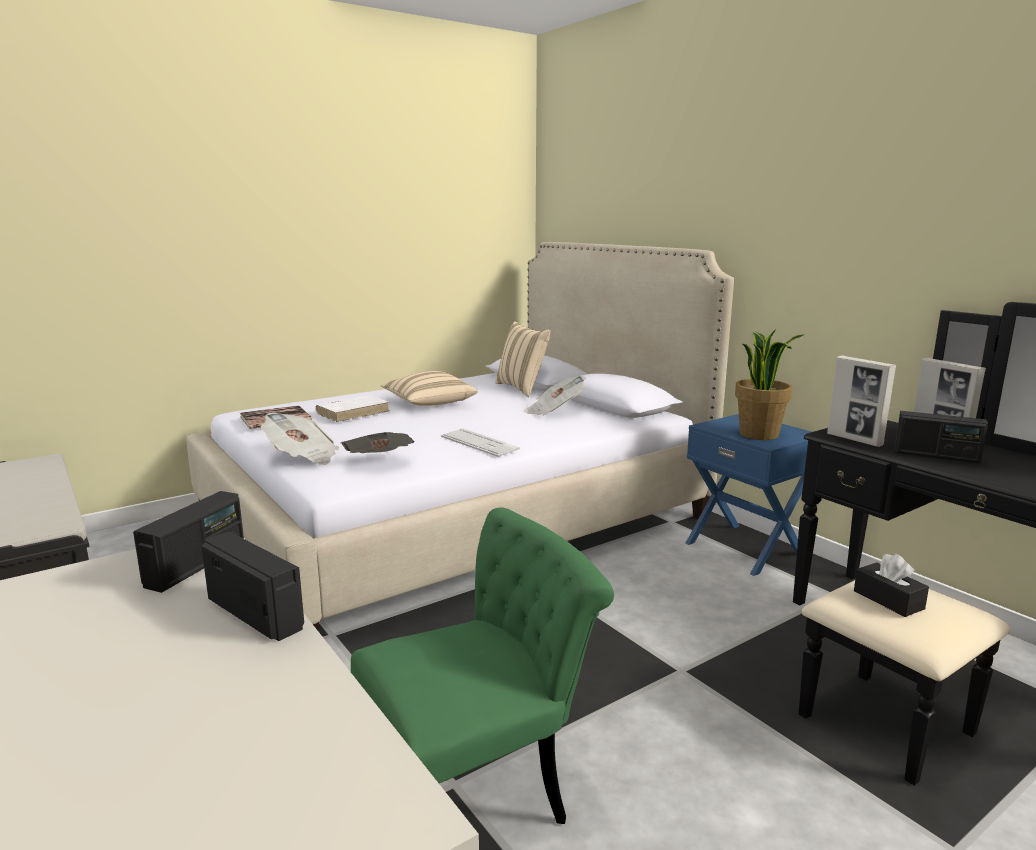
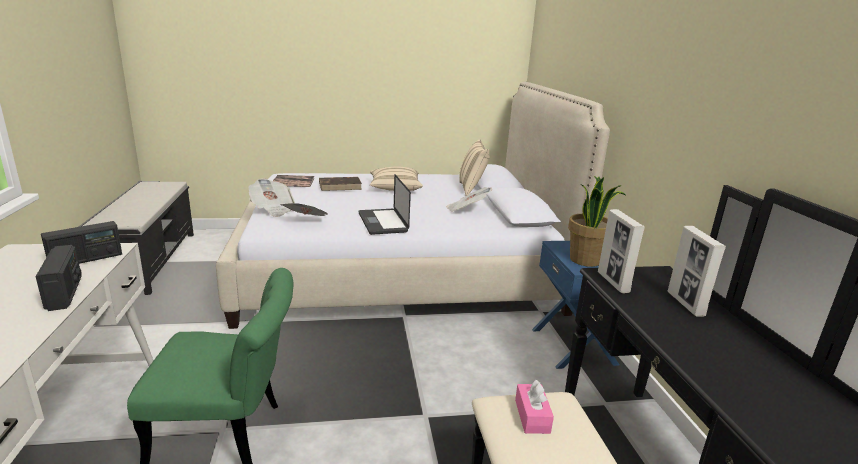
camera: 25 degrees right, 5 degrees up
white book [315,395,389,422] -> brown book [319,177,362,191]
keyboard [441,428,520,457] -> laptop [359,174,411,235]
black tissue box [854,554,929,617] -> pink tissue box [515,380,554,434]
radio [895,411,988,464] -> none

